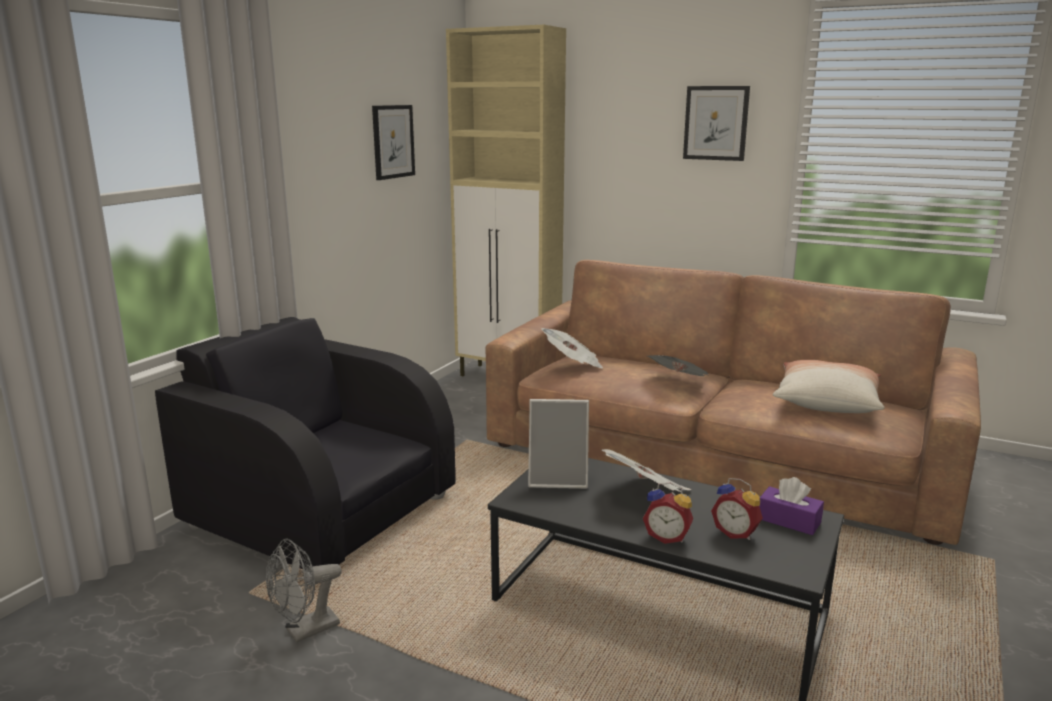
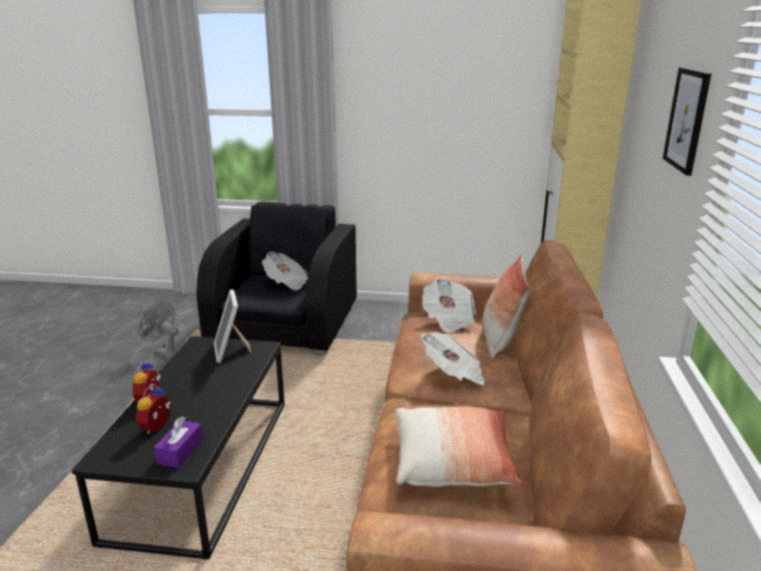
camera: 70 degrees right, 5 degrees up
picture [372,105,415,180] -> none
newspaper [601,449,691,492] -> newspaper moved to [262,252,308,290]
none -> pillow [483,255,530,358]

